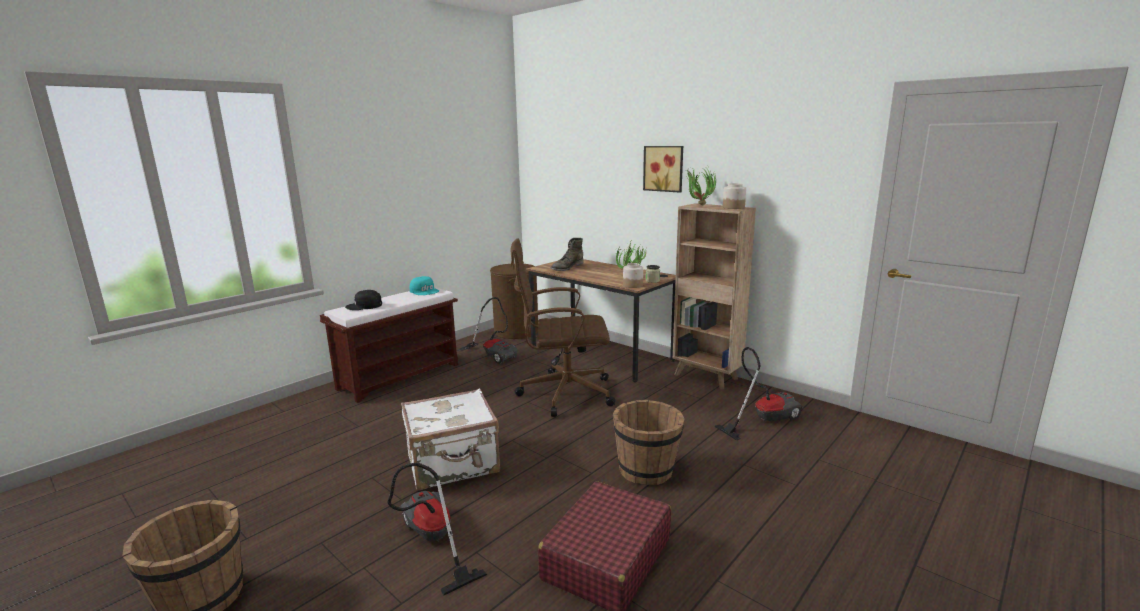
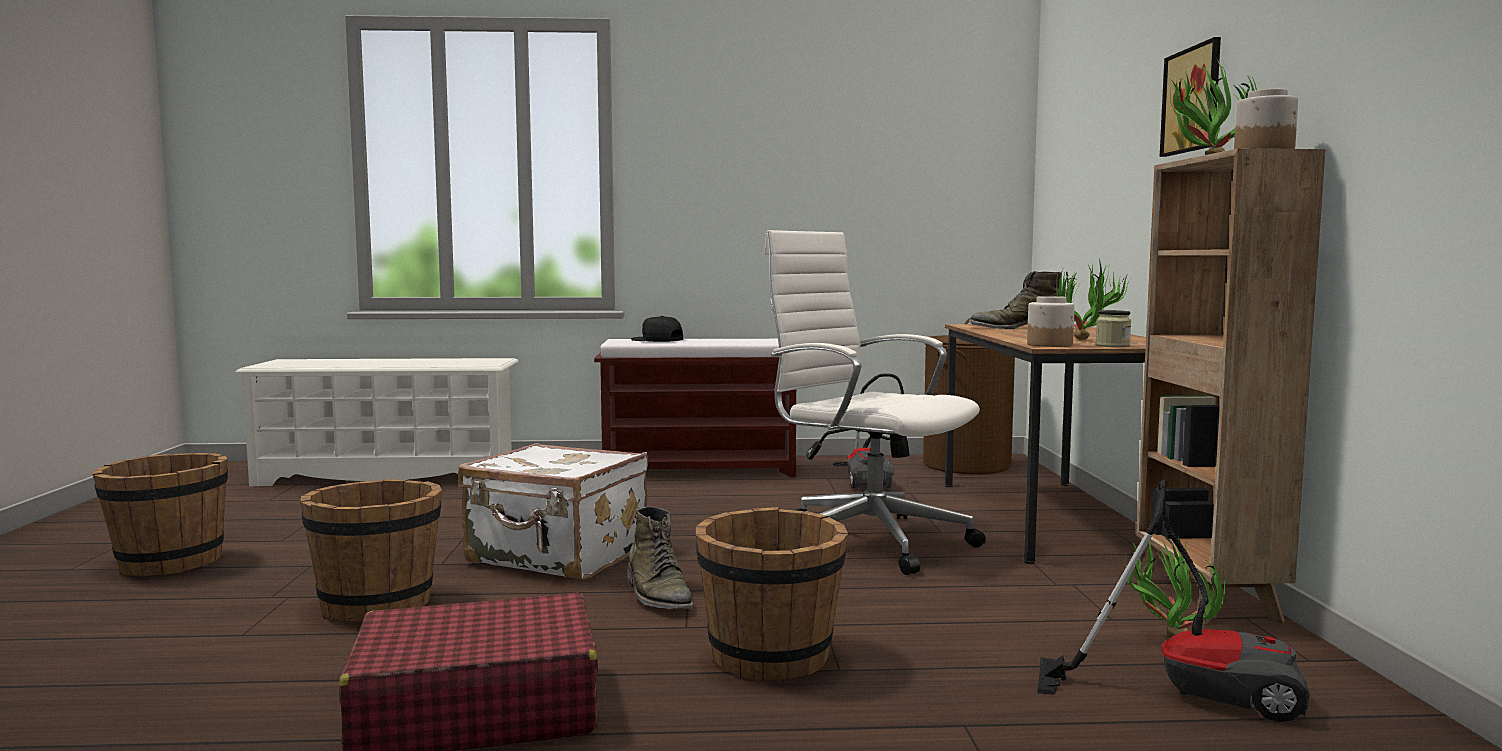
camera: 45 degrees right, 10 degrees down
vacuum cleaner [388,463,487,596] -> brown bucket [300,479,442,621]
turquoise cap [410,276,439,295] -> none
brown office chair [510,238,616,417] -> white office chair [764,230,986,575]
none -> white shoe rack [236,358,519,487]
none -> green boot [627,507,694,609]
none -> potted plant [1125,536,1225,638]

